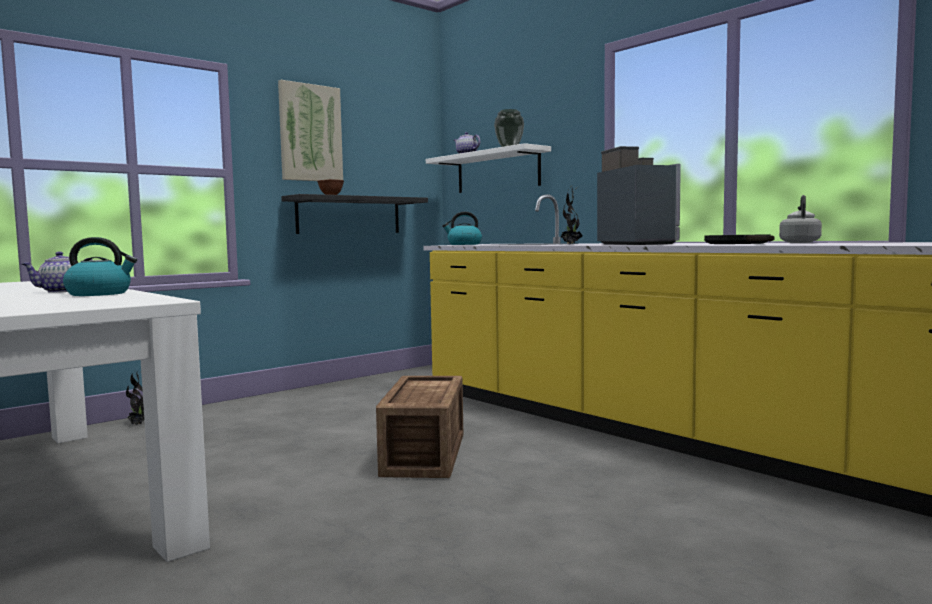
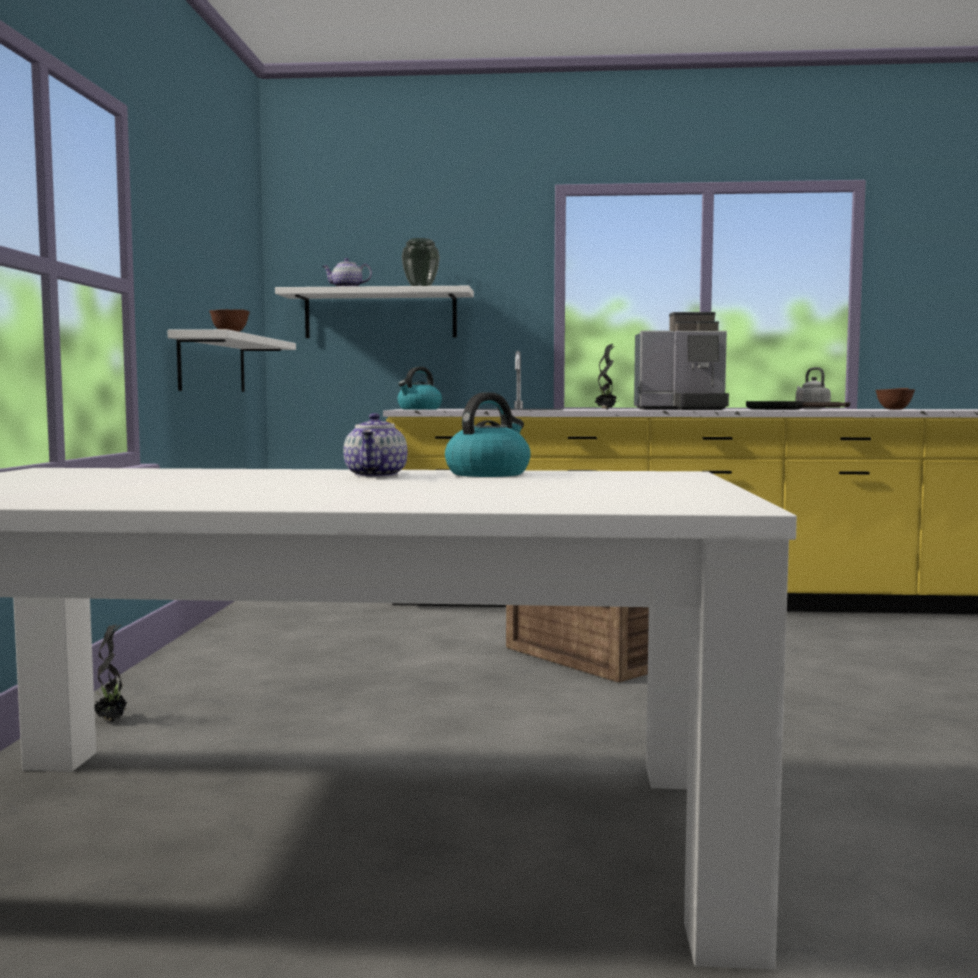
camera: 45 degrees left, 0 degrees up
picture [278,80,343,181] -> none
black shelf [281,194,428,234] -> white shelf [167,329,296,392]
coffee machine [597,146,681,245] -> coffee machine turned 150 degrees clockwise [634,312,729,410]
none -> brown bowl [875,388,915,410]

